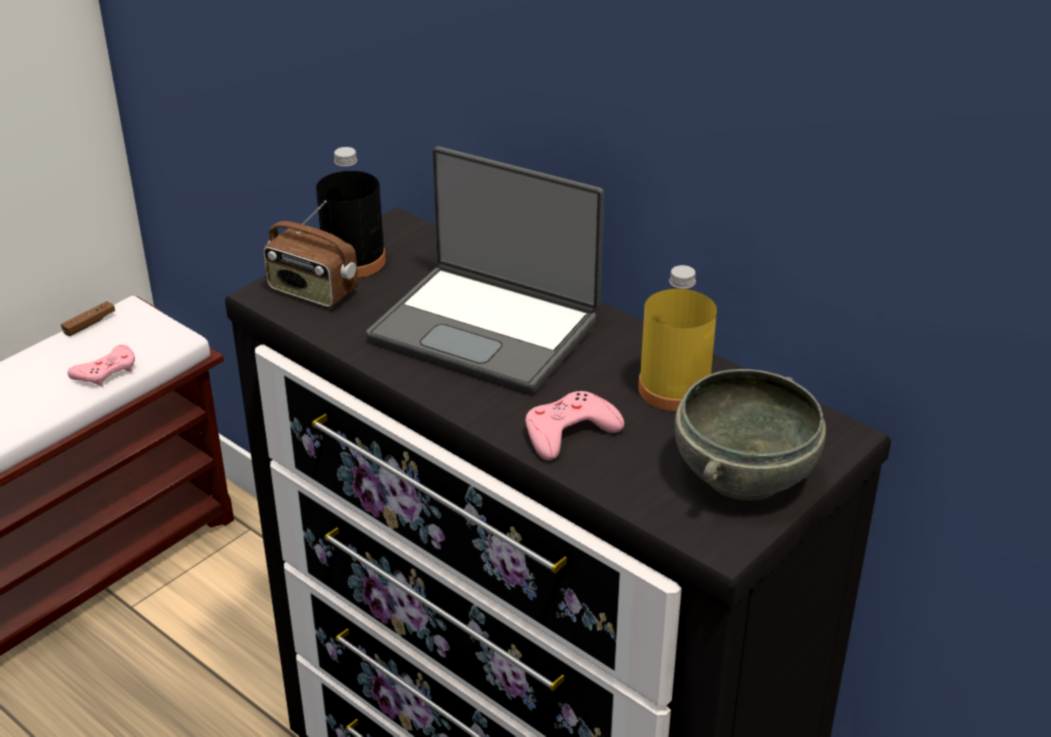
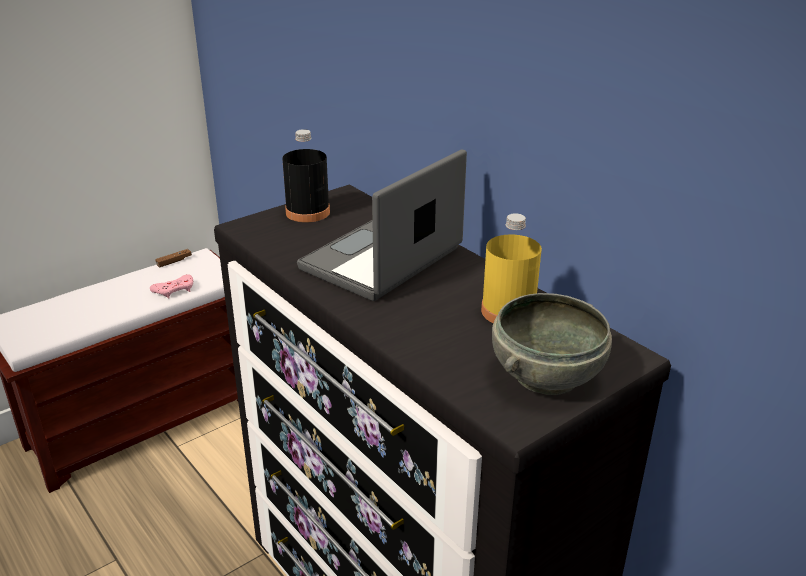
camera: 10 degrees right, 5 degrees down
radio [263,200,358,308] -> none
laptop [366,146,604,393] -> laptop turned 90 degrees clockwise [297,149,467,301]
pink game controller [526,391,624,460] -> none

